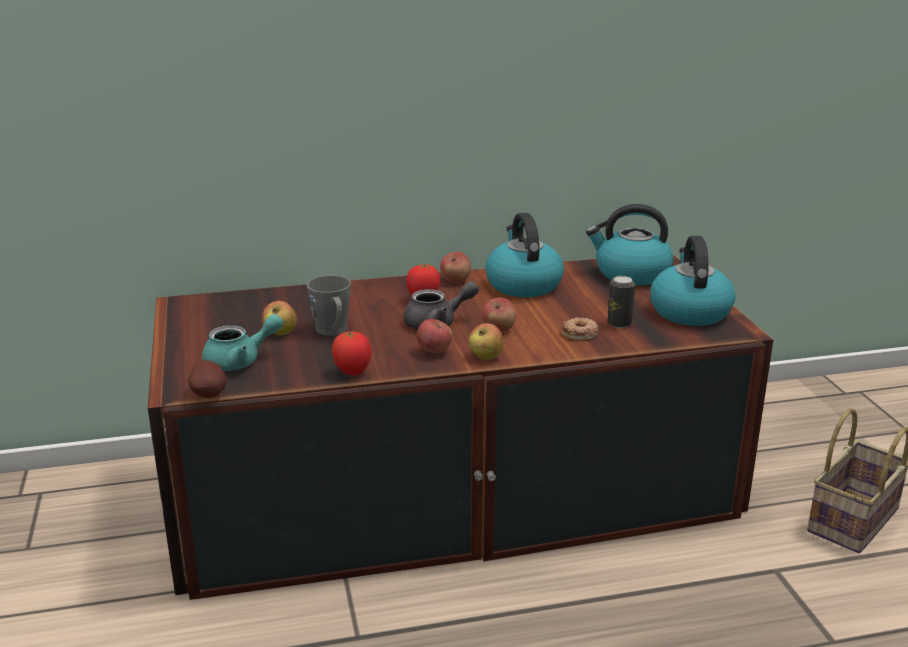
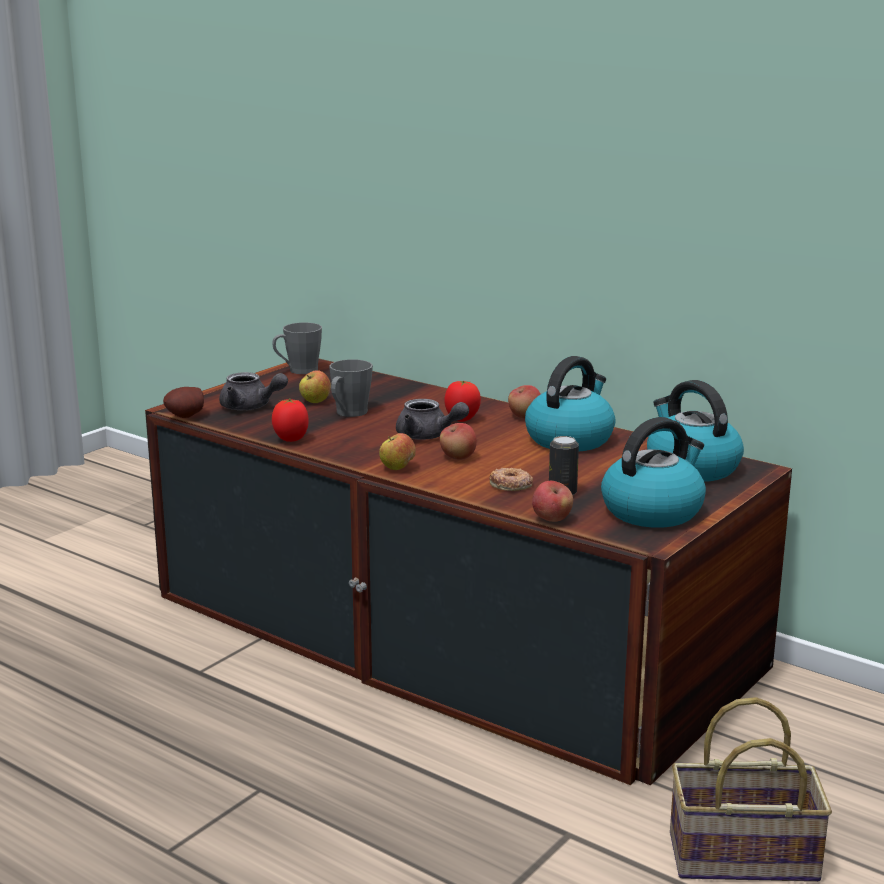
camera: 50 degrees right, 5 degrees down
turquoise teapot [202,314,283,371] -> grey teapot [219,372,288,410]
apple [417,319,452,353] -> apple moved to [532,481,573,522]
none -> grey mug [272,323,322,374]

